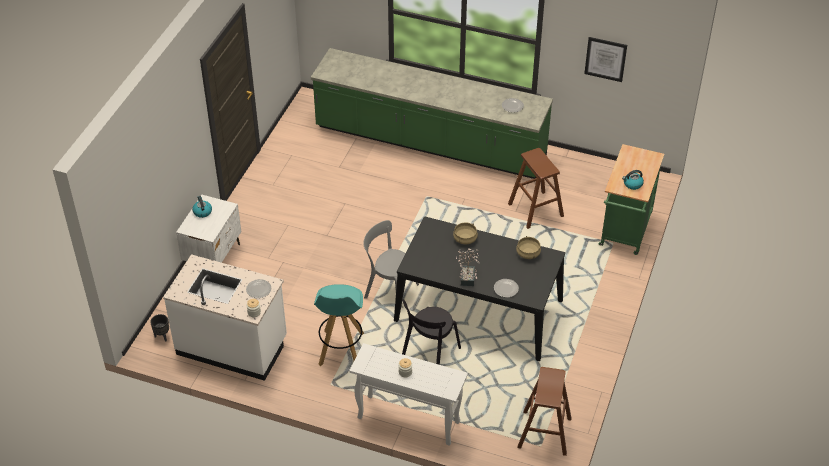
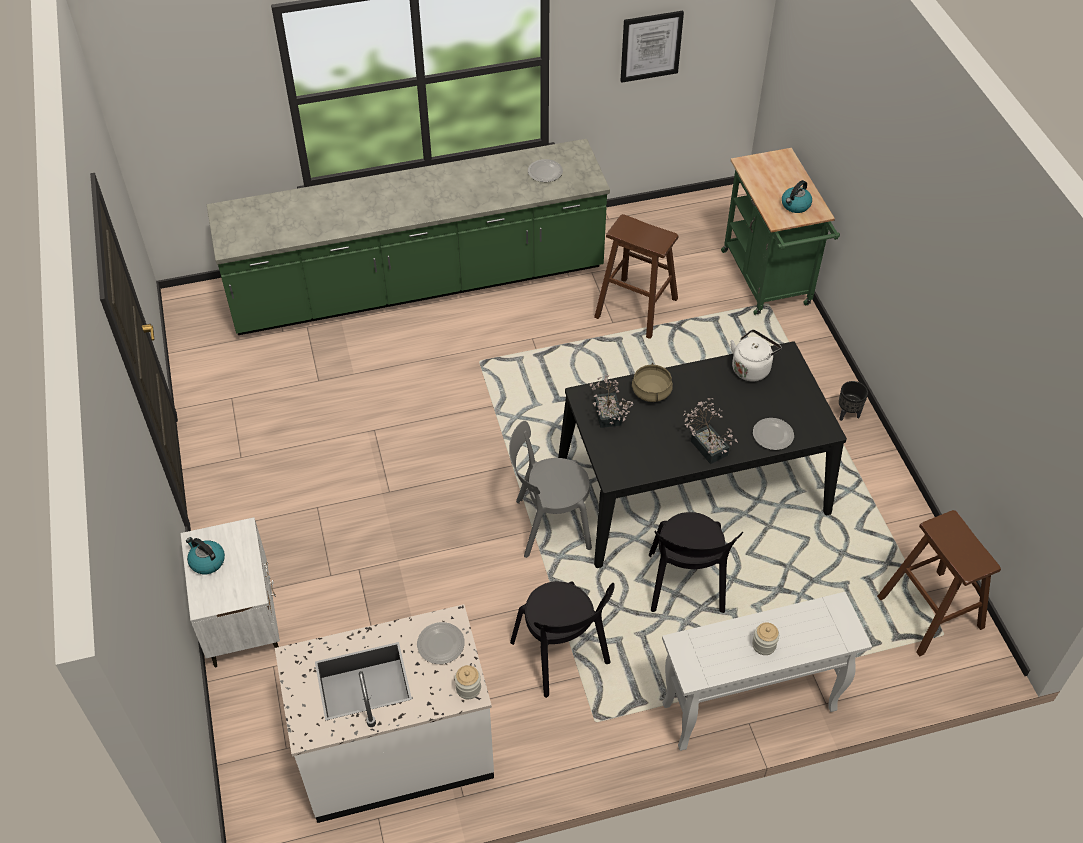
camera: 35 degrees left, 5 degrees up
black planter [150,314,169,342] -> black planter moved to [839,381,868,421]
turquoise stool [314,284,364,366] -> black chair [510,581,615,698]
beige cooking pot [516,236,541,259] -> white kettle [730,329,782,381]
none -> potted plant [590,375,633,428]

